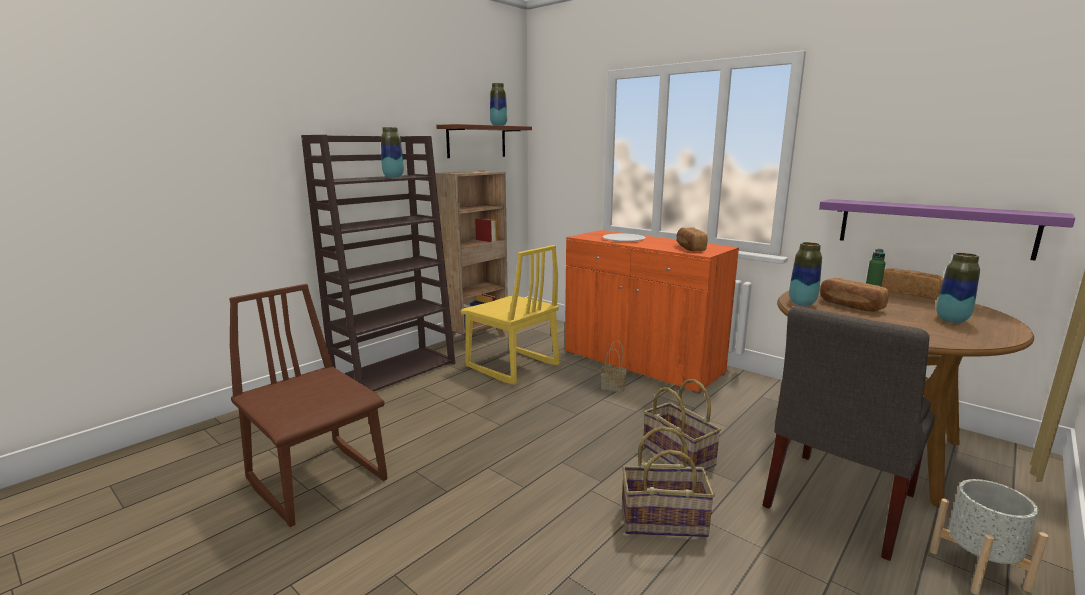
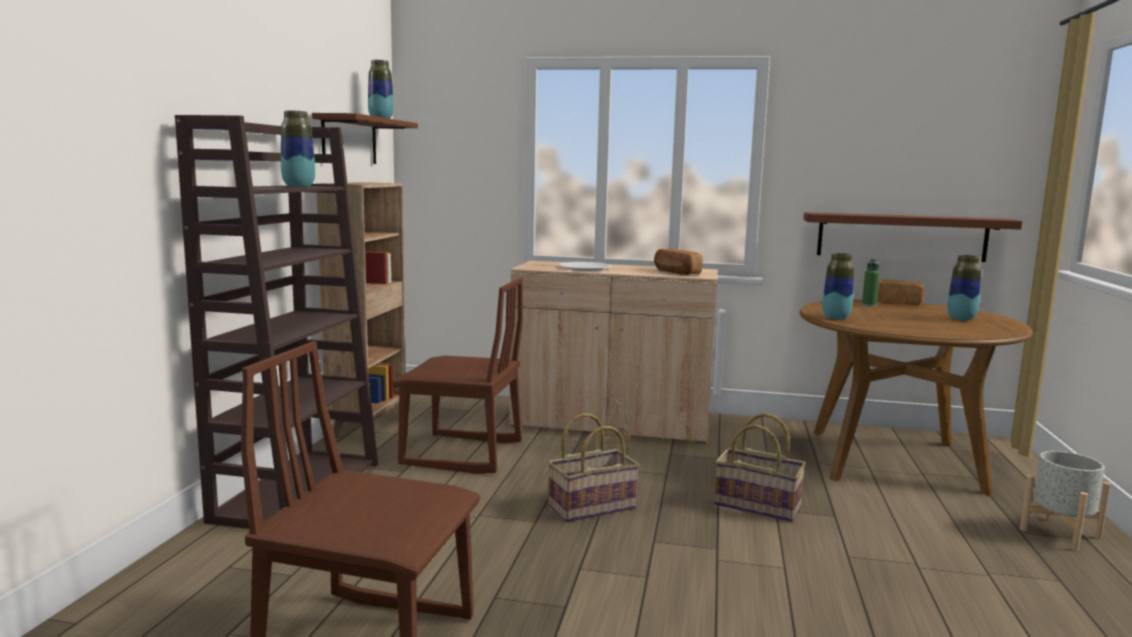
camera: 30 degrees left, 5 degrees down
yellow chair [461,245,560,384] -> brown chair [392,278,523,474]
orange cabinet [565,230,739,394] -> beige cabinet [509,261,718,444]
basket [622,426,715,537] -> basket moved to [548,413,640,522]
grey chair [762,306,935,561] -> none
purple shelf [819,199,1075,261] -> brown shelf [803,212,1022,262]
bread [820,278,889,312] -> none

